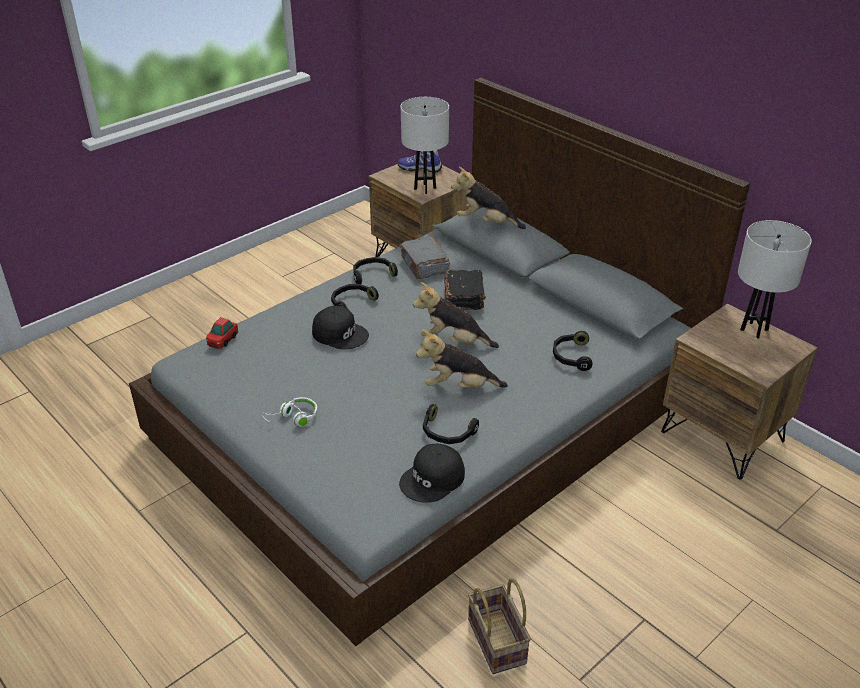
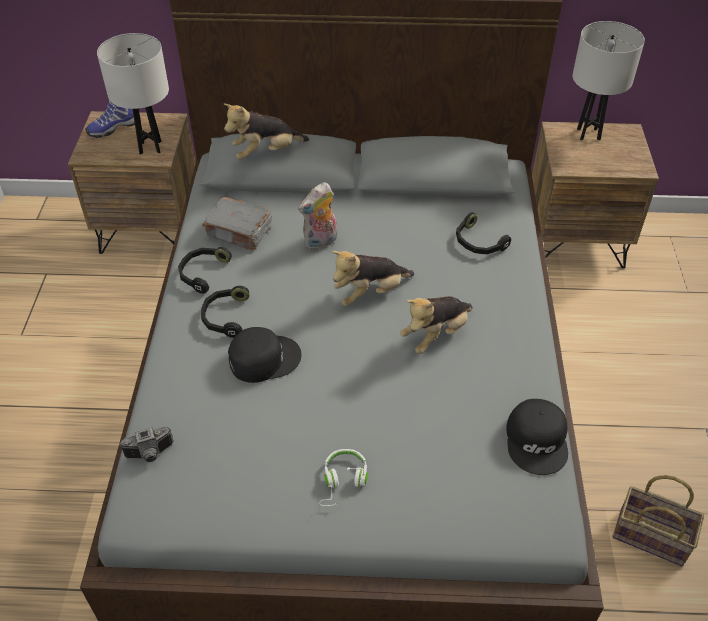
camera: 45 degrees left, 10 degrees up
toy car [206,317,238,349] -> camera [119,427,174,462]
black headphones [423,404,479,444] -> none
black book [444,270,486,310] -> plush toy [298,182,338,251]

